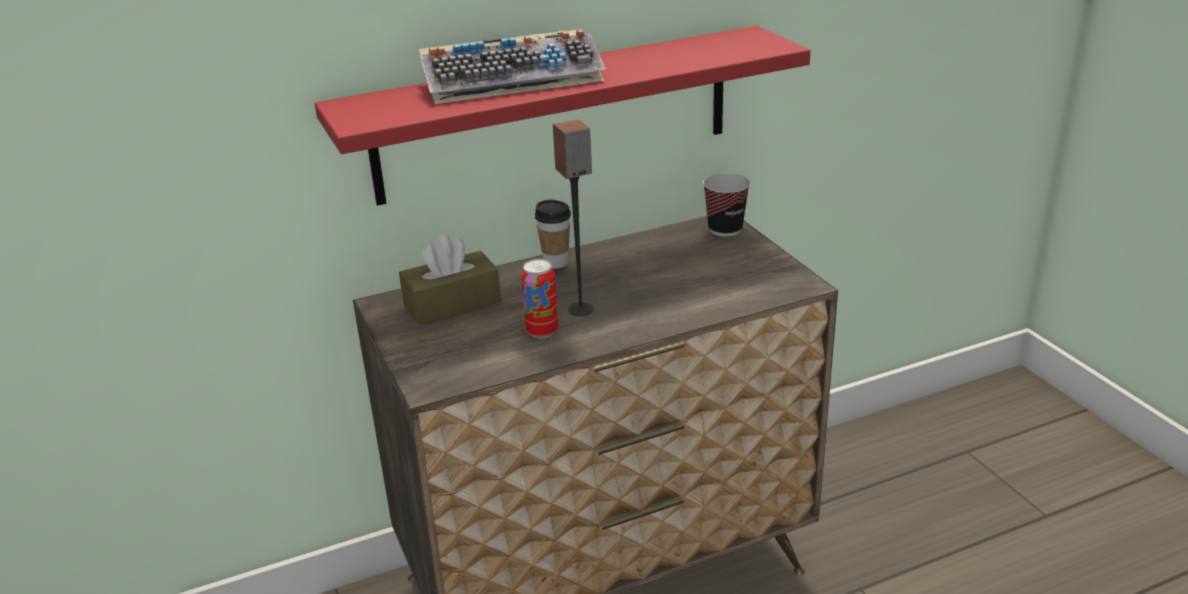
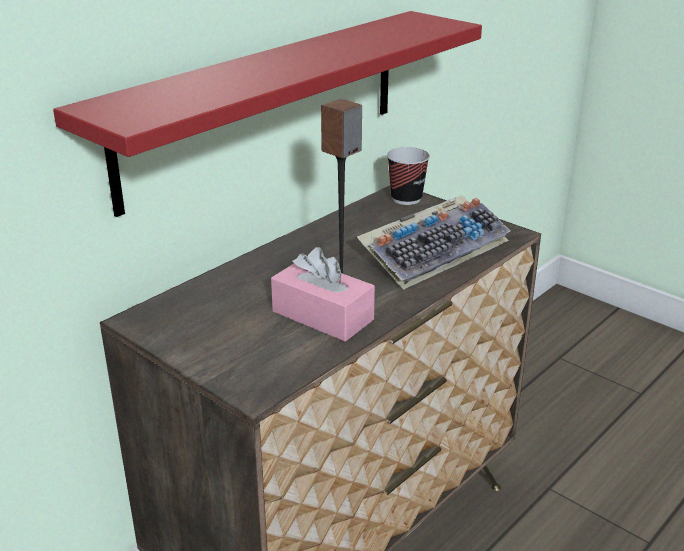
camera: 25 degrees left, 0 degrees up
brown tissue box [399,234,501,325] -> none
keyboard [419,29,606,104] -> keyboard moved to [357,195,510,290]
can [521,259,558,338] -> pink tissue box [271,247,375,342]
cup [535,199,571,269] -> none

